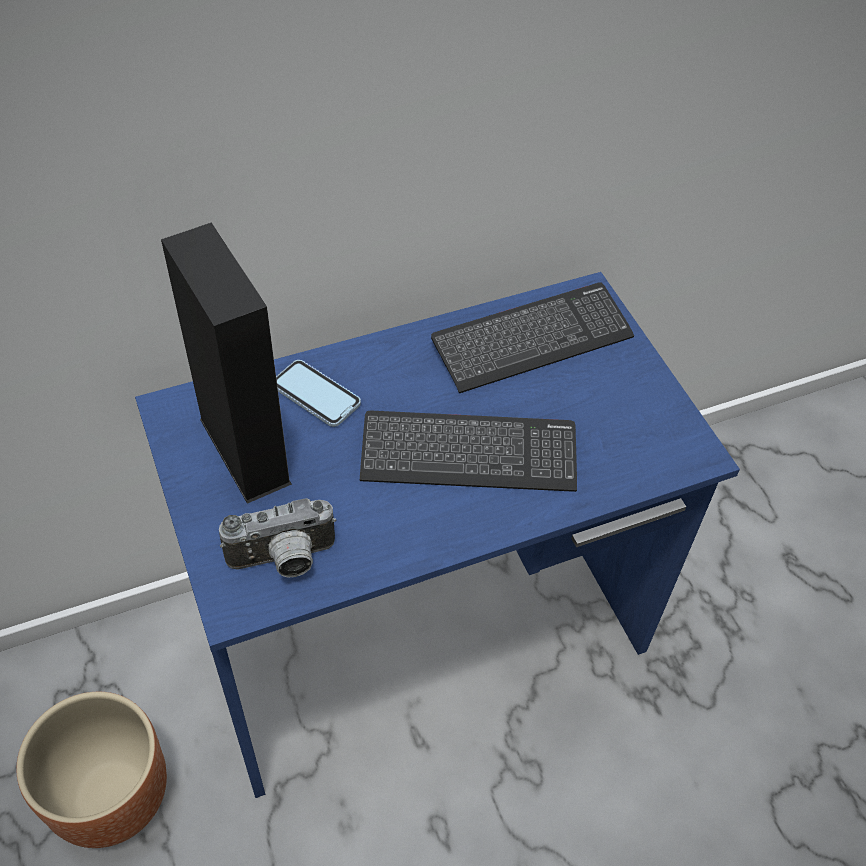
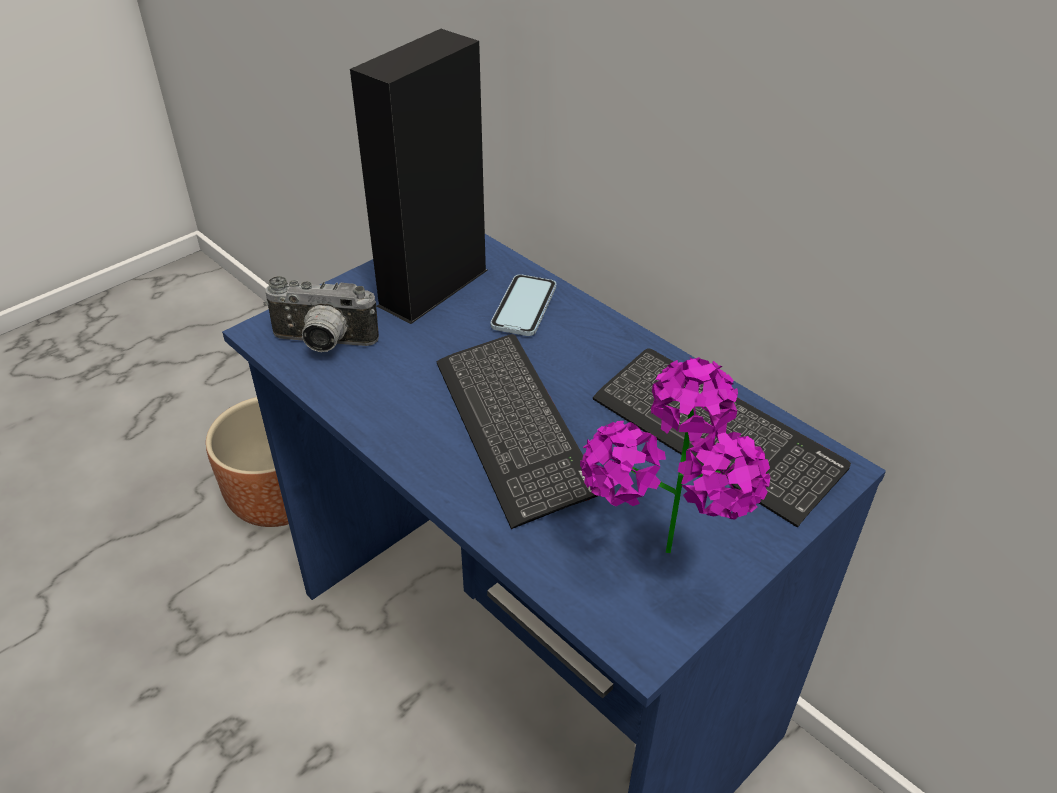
camera: 70 degrees right, 10 degrees down
camera [219,498,337,578] -> camera turned 45 degrees counterclockwise [264,276,379,352]
none -> potted plant [580,357,771,553]

